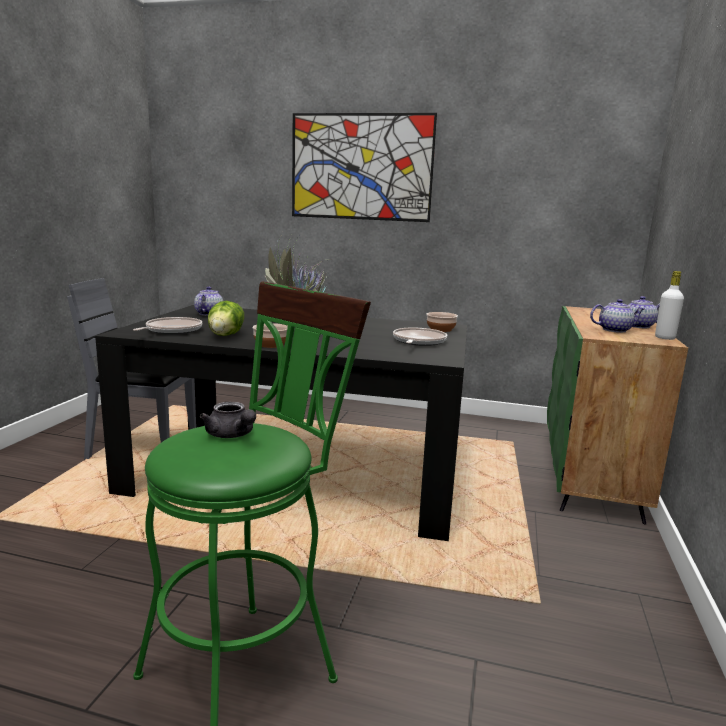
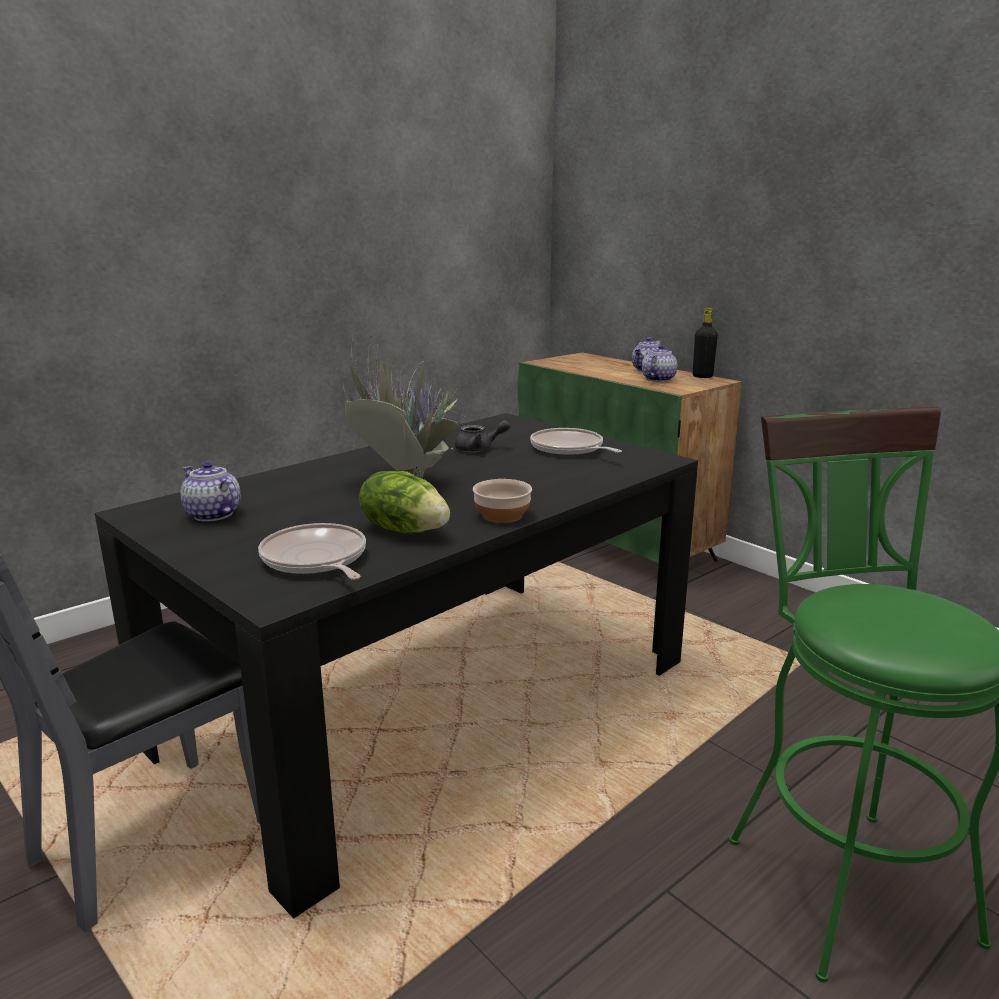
camera: 55 degrees left, 5 degrees up
grey teapot [200,402,256,438] -> grey teapot moved to [455,420,510,452]
picture [292,113,437,222] -> none
bowl [427,312,458,332] -> none
white bottle [655,271,684,340] -> black bottle [693,308,718,378]

